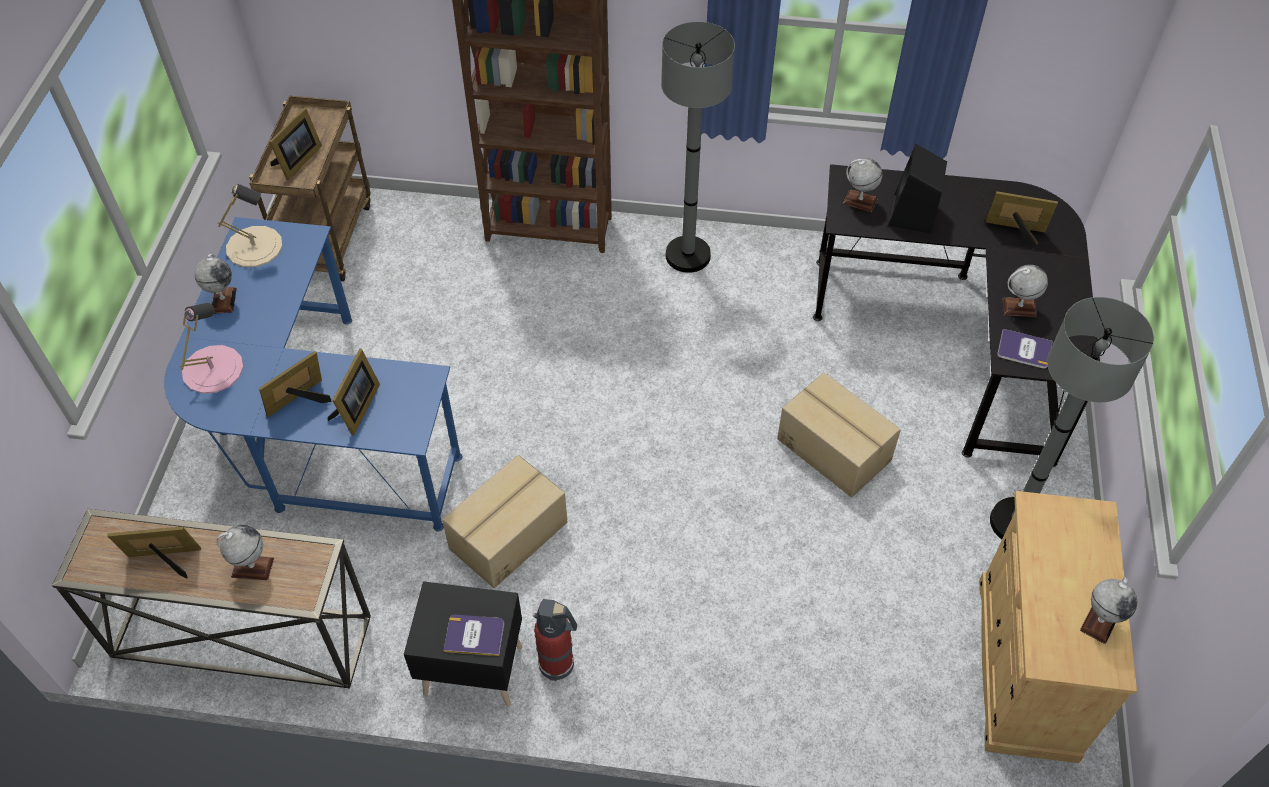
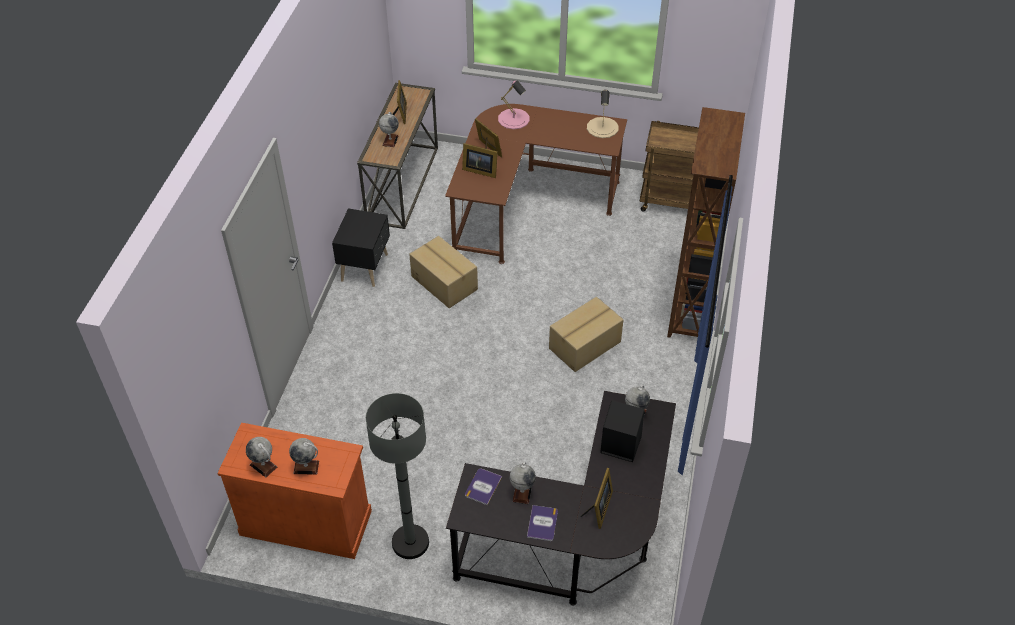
camera: 95 degrees right, 5 degrees down
blue desk [164,217,462,532] -> brown desk [445,104,627,264]
globe [195,254,237,313] -> globe moved to [289,438,319,474]
picture frame [269,107,322,180] -> none
book [444,615,504,656] -> book moved to [527,505,558,541]
fire extinguisher [533,599,577,681] -> none
grey floor lamp [661,22,735,273] -> none
cardboard box [777,373,901,497] -> cardboard box moved to [549,297,623,372]
beige cabinet [979,491,1137,763] -> orange cabinet [217,423,372,559]

